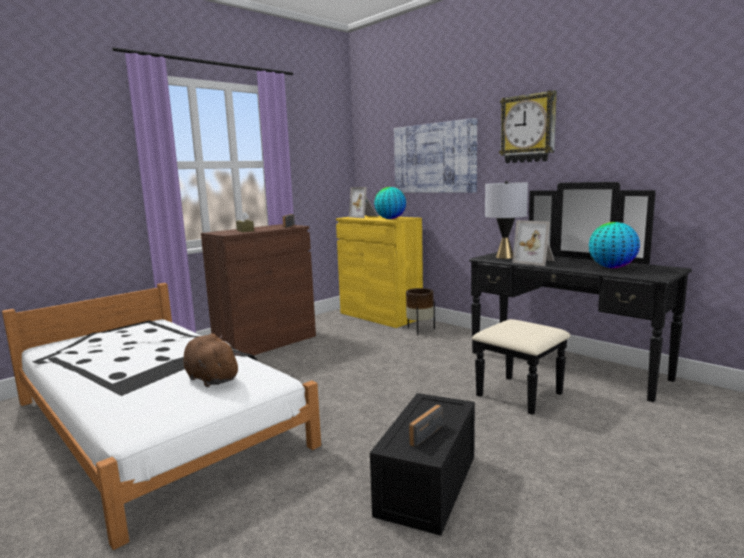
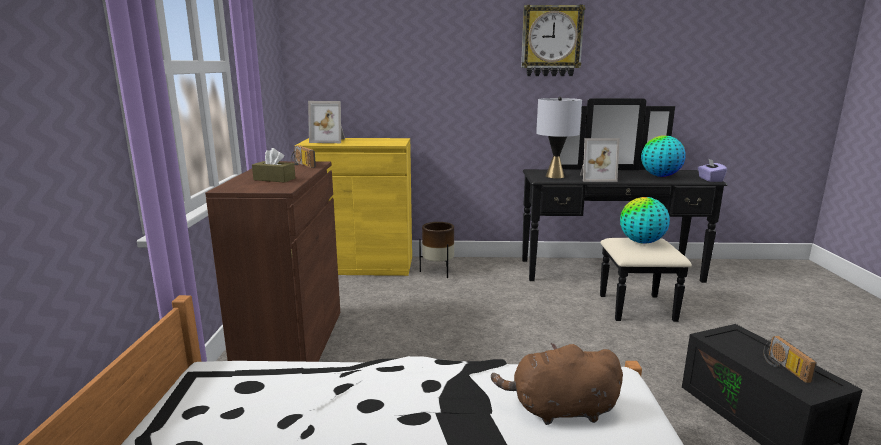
camera: 45 degrees left, 5 degrees up
globe [374,187,406,219] -> globe moved to [620,197,670,244]
picture [394,118,477,193] -> none
none -> purple tissue box [698,158,727,182]

